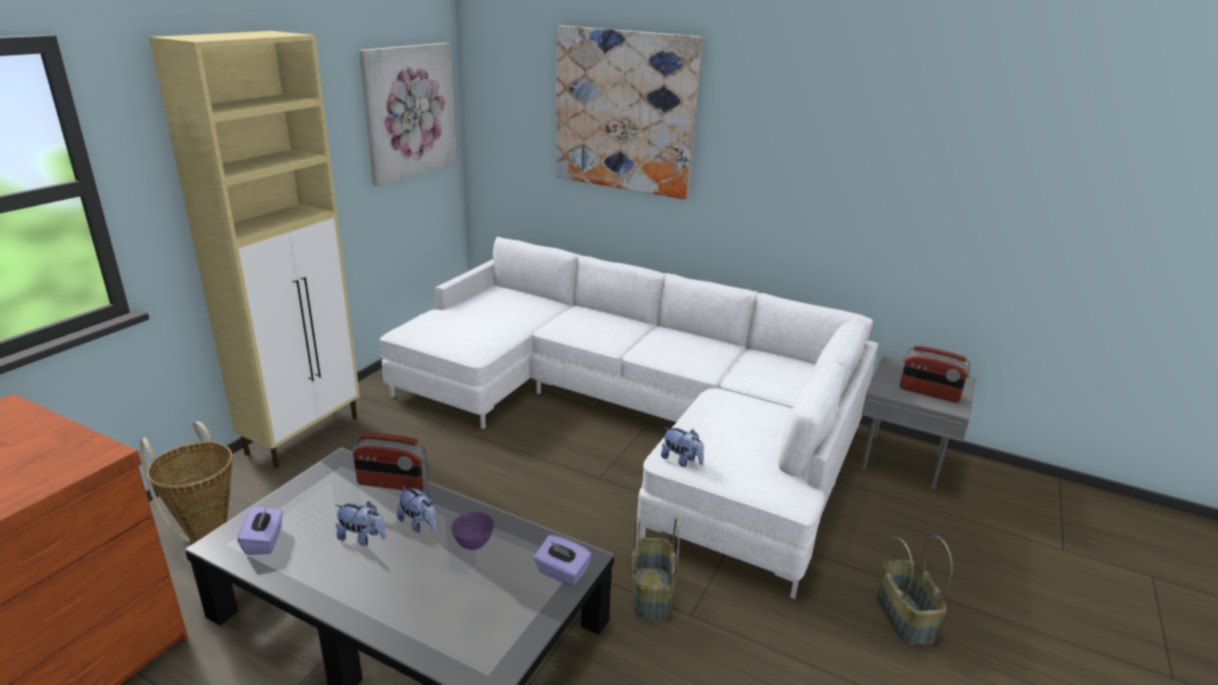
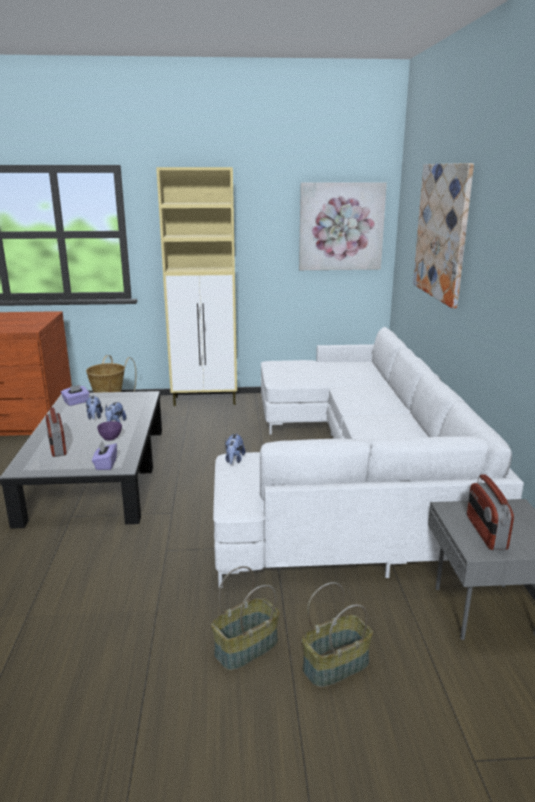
camera: 60 degrees right, 5 degrees down
radio [353,433,428,491] -> radio moved to [46,407,67,457]
basket [632,516,679,620] -> basket moved to [302,582,373,688]

